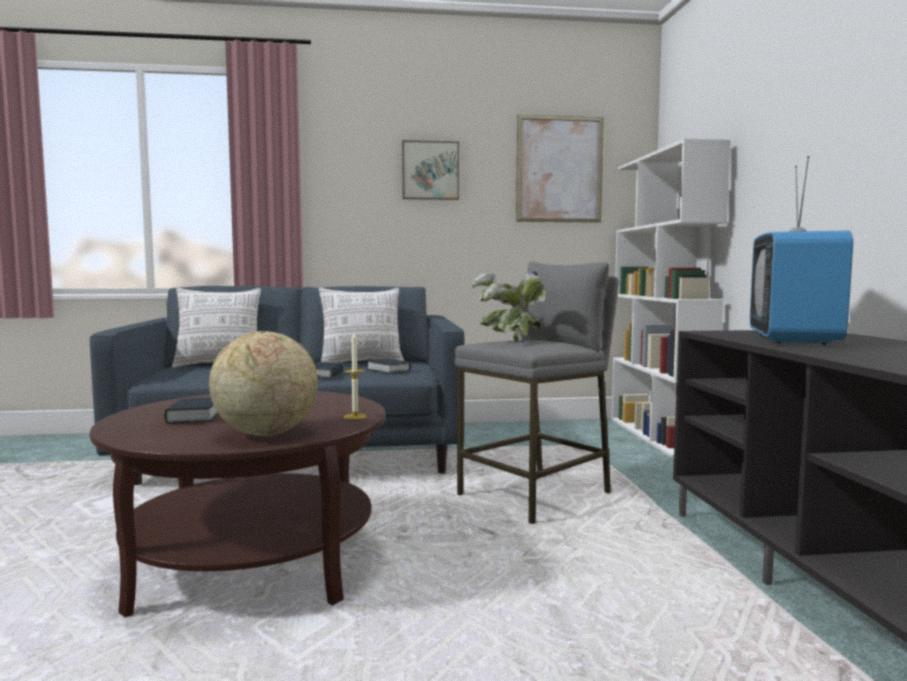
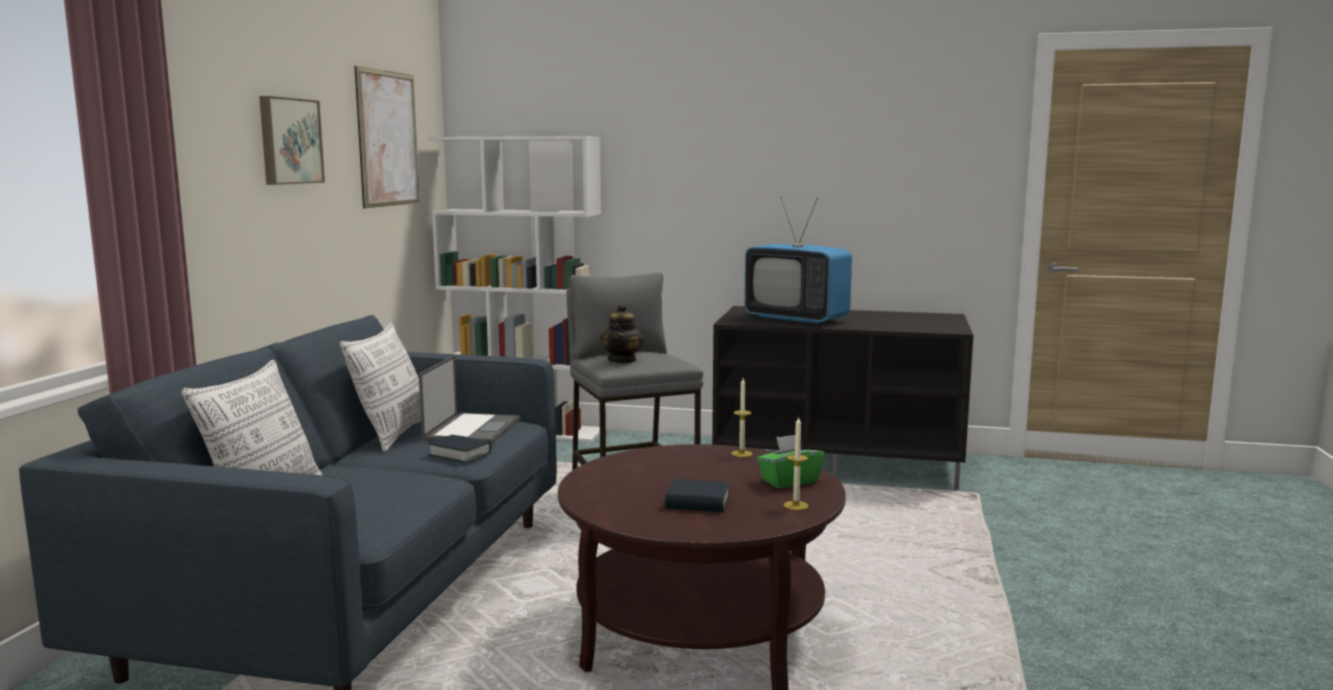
camera: 70 degrees left, 5 degrees up
globe [209,331,318,436] -> green tissue box [757,435,825,488]
book [367,358,411,374] -> laptop [419,355,520,444]
potted plant [472,271,545,342] -> teapot [601,303,644,363]
none -> candle [784,416,809,510]

